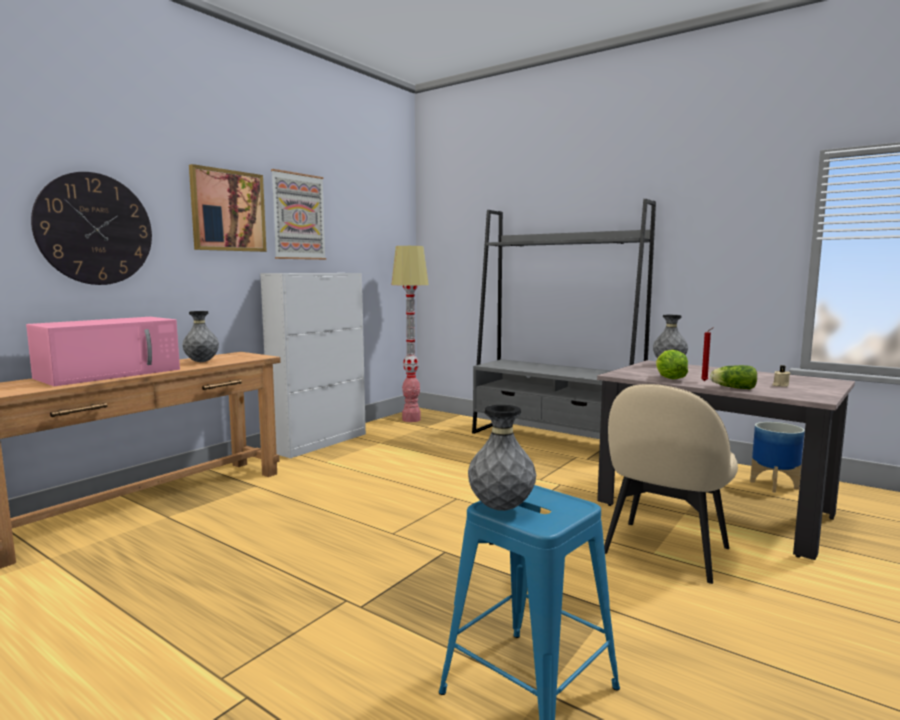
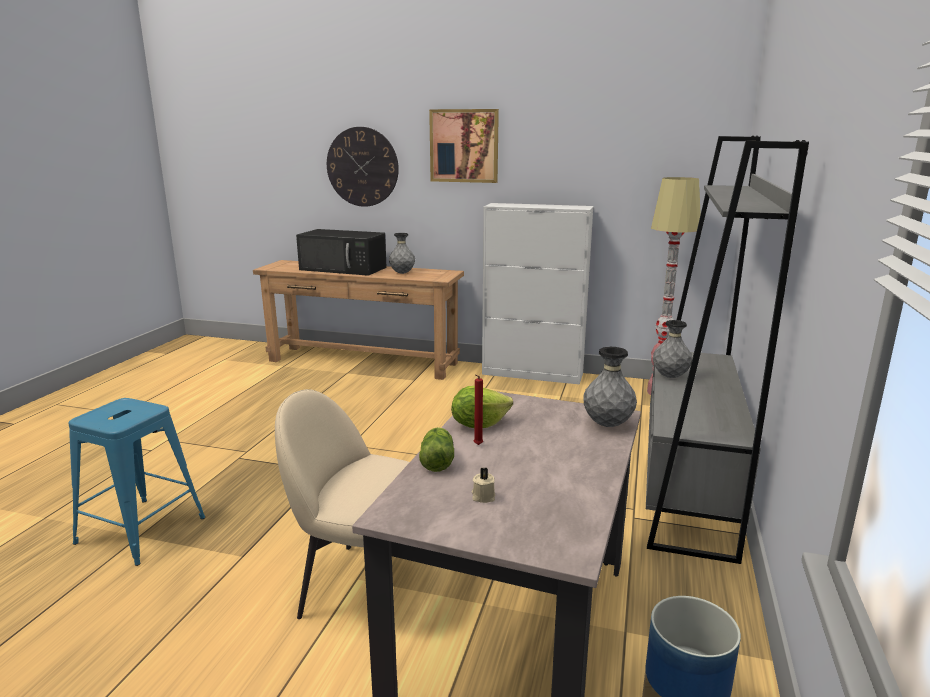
camera: 70 degrees right, 10 degrees up
pink microwave [26,317,180,386] -> black microwave [296,229,387,276]
picture [271,169,326,260] -> none
grey vase [468,405,536,511] -> grey vase moved to [653,320,692,378]

